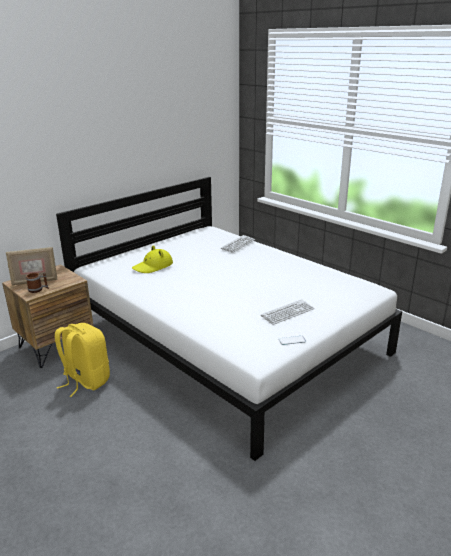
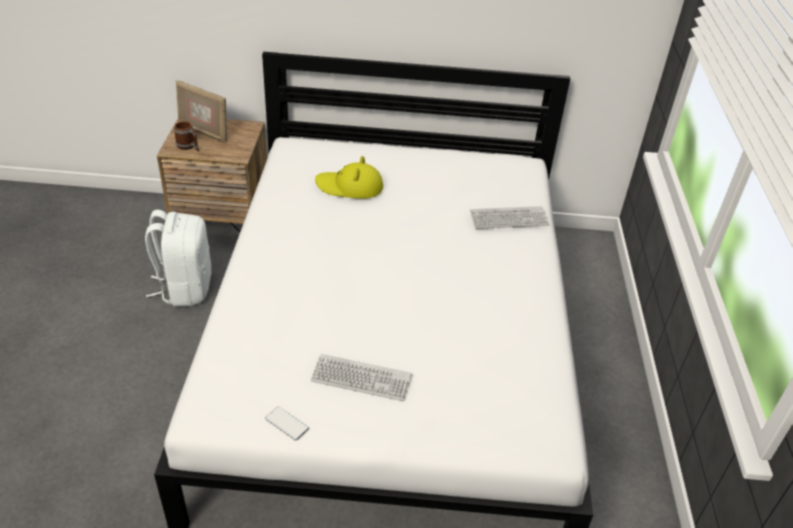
camera: 45 degrees right, 15 degrees up
yellow backpack [55,323,110,397] -> white backpack [145,210,212,306]

